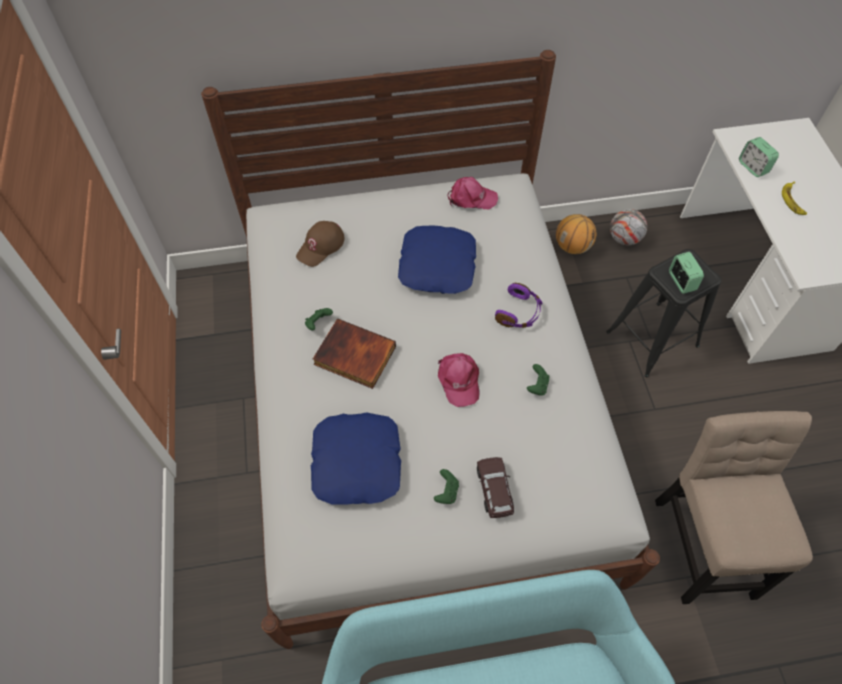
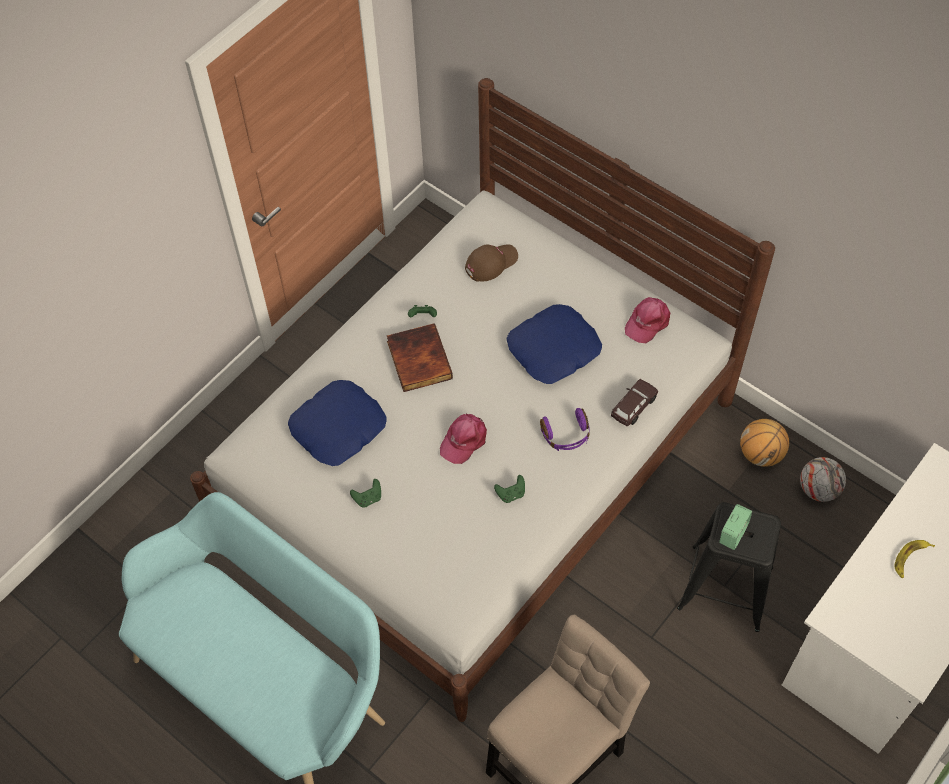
camera: 50 degrees right, 0 degrees up
brown cap [296,221,344,267] -> brown cap turned 150 degrees clockwise [465,244,518,282]
pink cap [447,177,498,209] -> pink cap turned 75 degrees clockwise [625,297,670,343]
brown toy car [477,457,514,518] -> brown toy car moved to [611,379,658,426]
alarm clock [739,137,779,177] -> none

